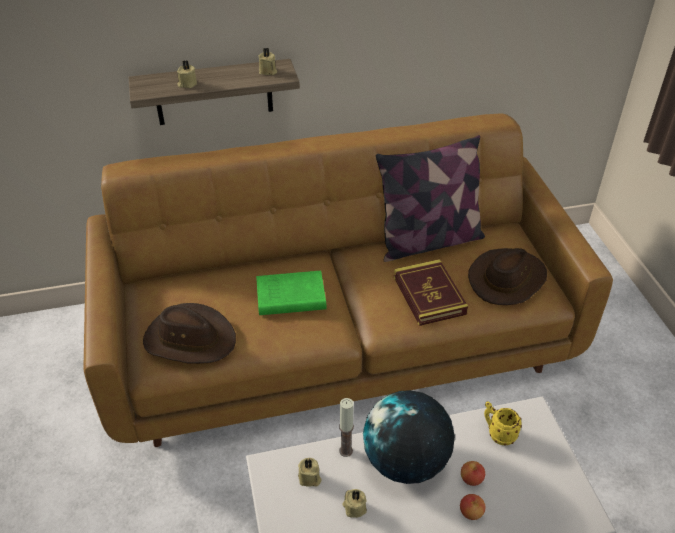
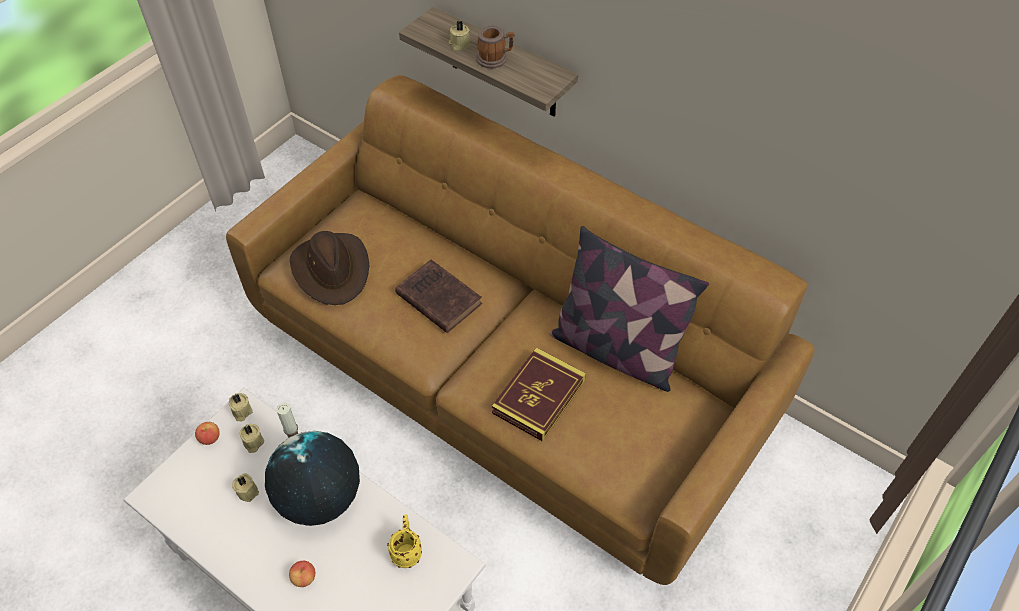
camera: 50 degrees right, 10 degrees up
green book [256,271,326,315] -> brown book [395,260,482,333]
beige candle [259,48,277,75] -> beige candle moved to [229,393,252,421]
apple [461,461,485,486] -> apple moved to [195,422,220,445]
brown hat [468,248,547,305] -> none
none -> mug [476,25,515,69]

